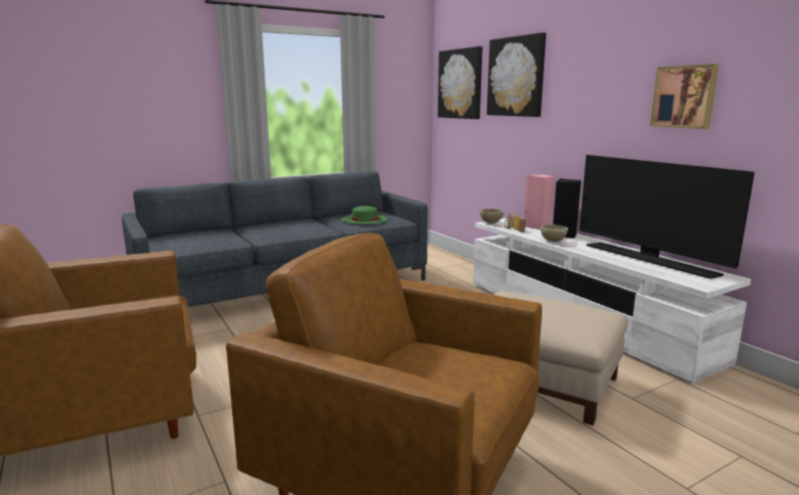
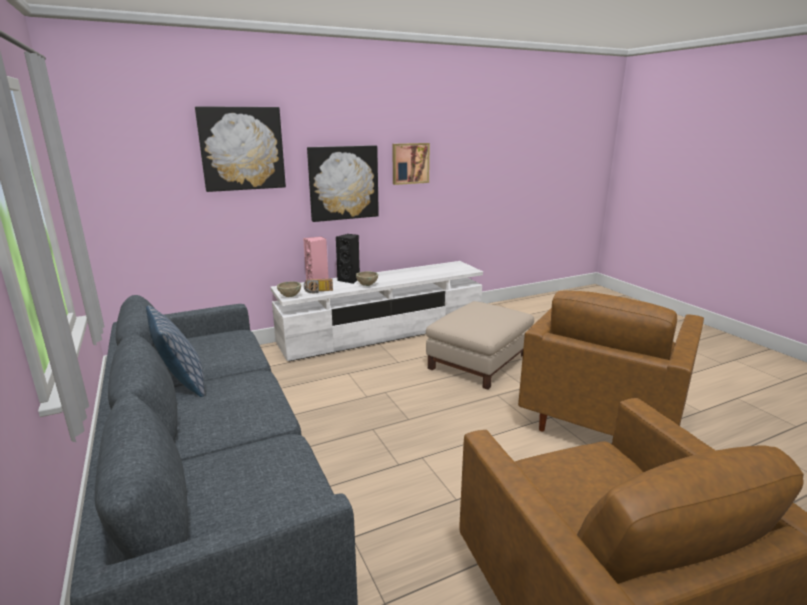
camera: 85 degrees left, 5 degrees up
green hat [342,206,388,224] -> none
picture [438,46,483,119] -> picture moved to [307,145,379,222]
television [579,155,755,279] -> none
none -> pillow [146,305,205,397]

